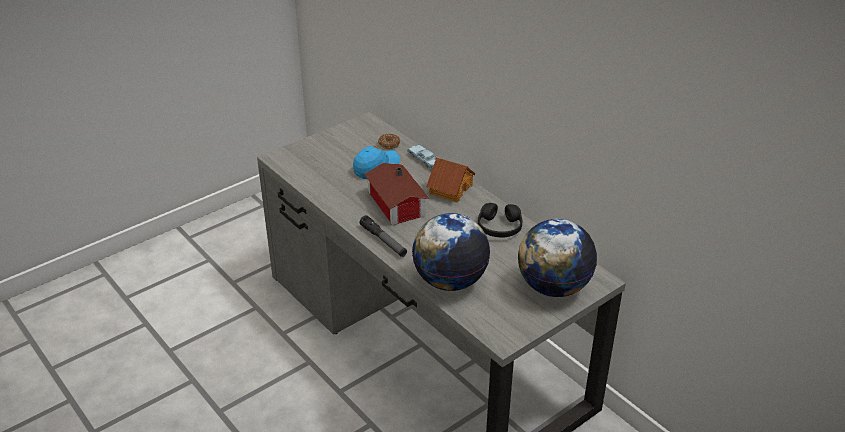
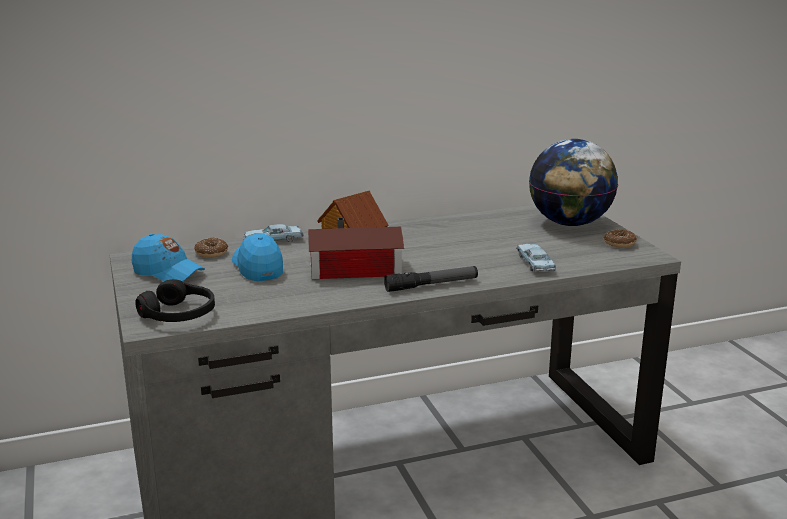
camera: 70 degrees left, 15 degrees down
globe [412,213,490,291] -> blue toy car [516,244,556,272]
black headphones [478,203,522,237] -> black headphones moved to [135,279,215,322]
none -> blue cap [132,233,205,281]
none -> donut [604,230,637,248]

